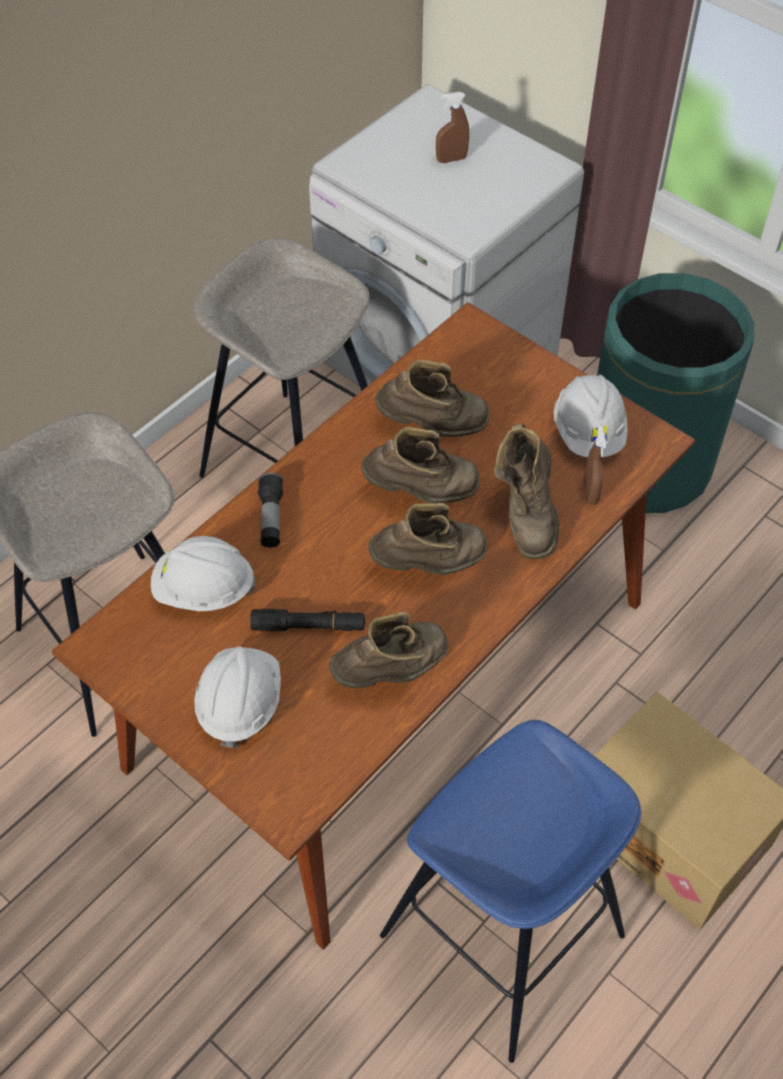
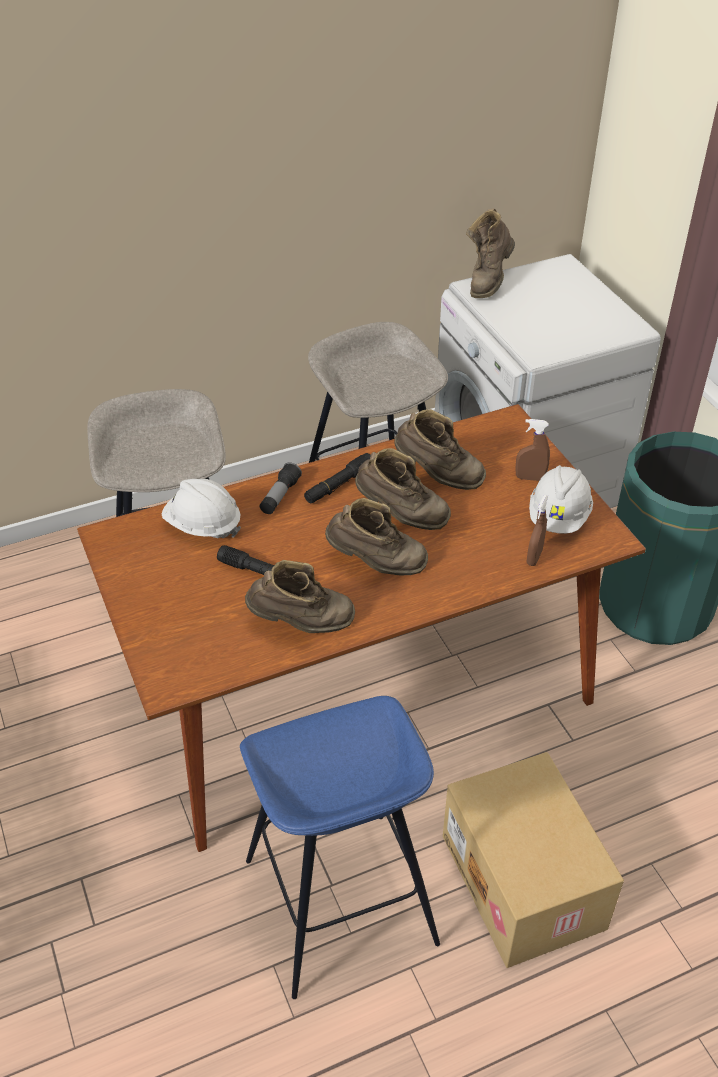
camera: 25 degrees right, 10 degrees down
white hard hat [194,647,281,749] -> none
brown spray bottle [436,92,469,163] -> brown spray bottle moved to [515,419,550,481]
brown boot [494,423,559,560] -> brown boot moved to [466,208,515,298]
none -> black flashlight [304,453,371,503]

